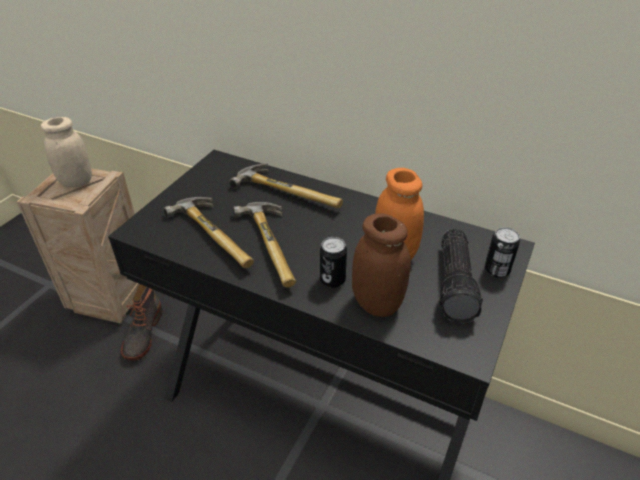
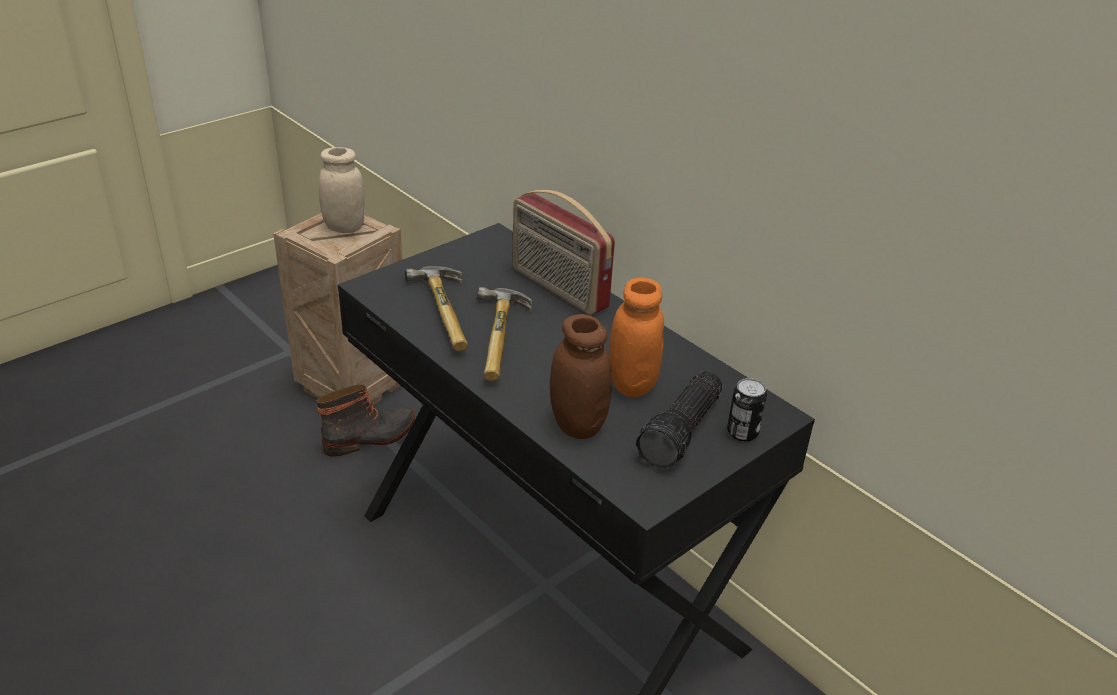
camera: 20 degrees right, 5 degrees down
boot [121,284,163,361] -> boot turned 150 degrees counterclockwise [316,385,415,457]
hammer [229,163,343,209] -> radio [513,190,615,315]
can [320,237,347,288] -> none

